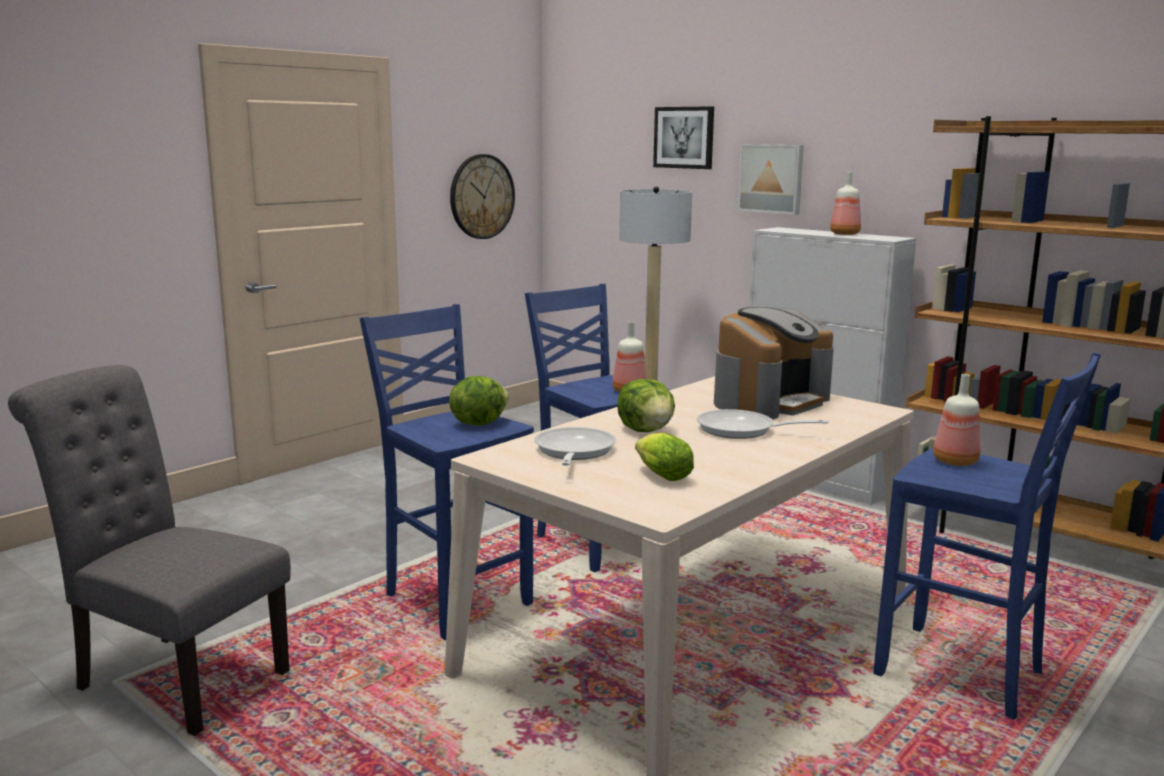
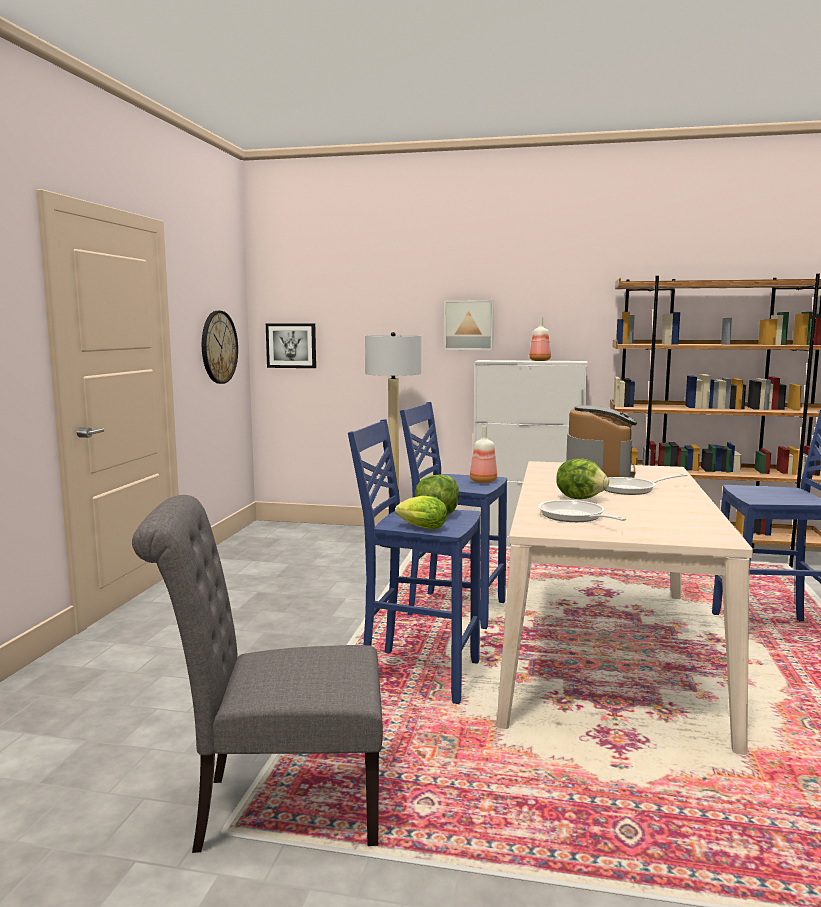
camera: 30 degrees left, 5 degrees down
lettuce [635,433,694,481] -> lettuce moved to [395,496,447,529]
picture [653,106,714,169] -> picture moved to [266,323,316,368]
bottle [933,374,980,466] -> none

